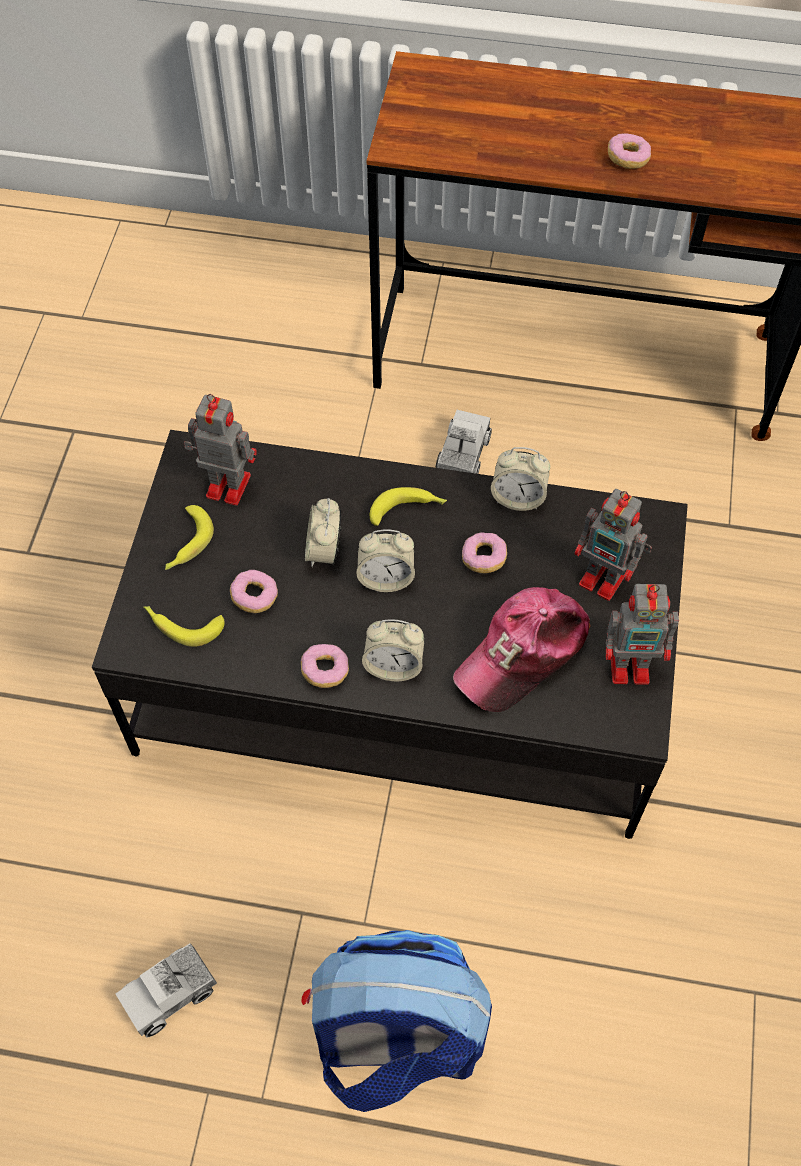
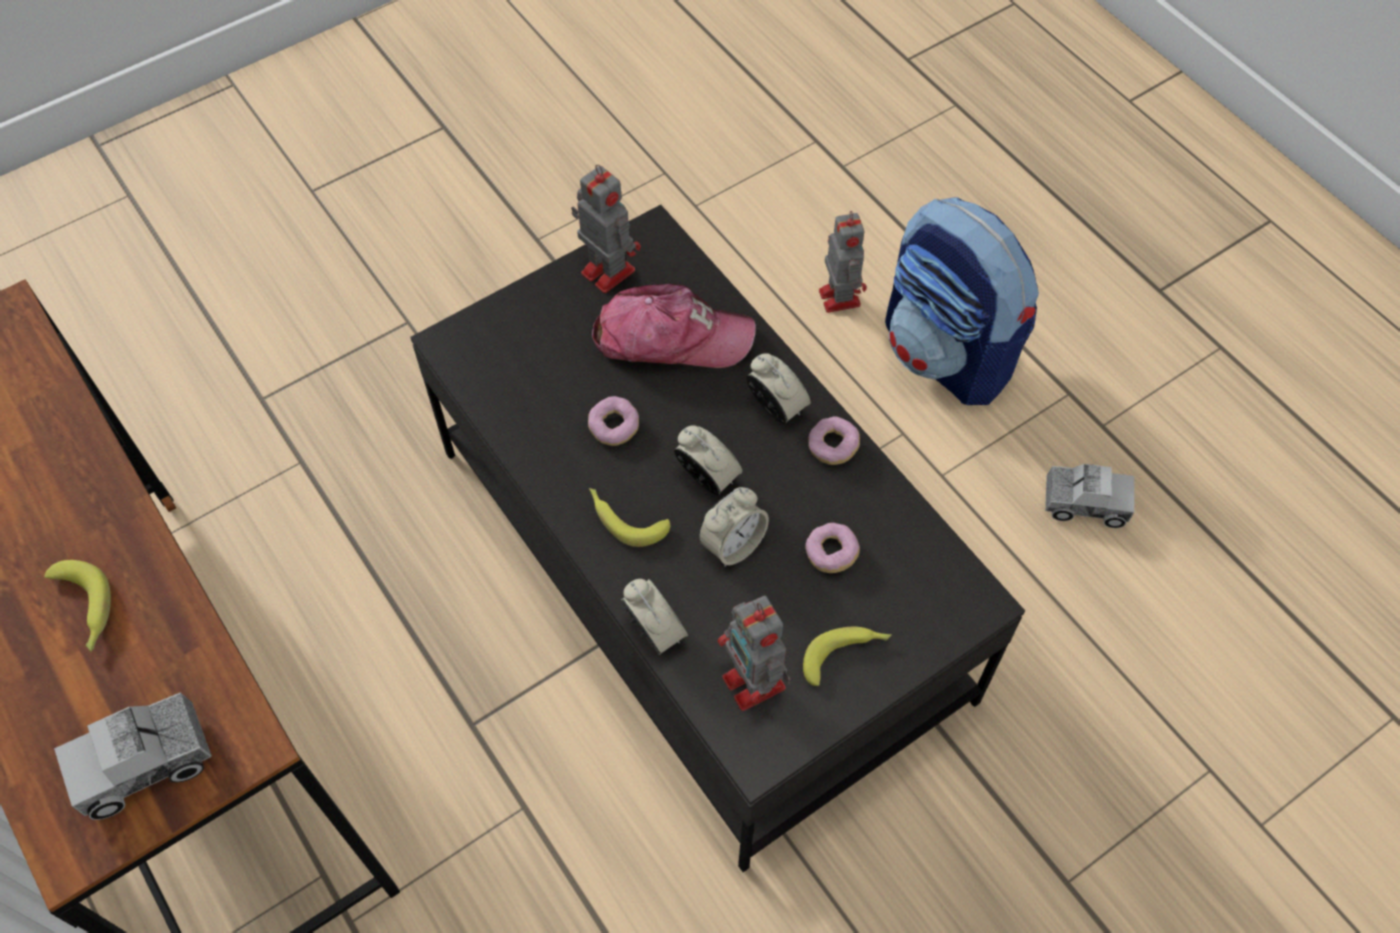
camera: 135 degrees left, 0 degrees up
banana [143,606,225,647] -> banana moved to [44,560,111,652]
toy truck [435,410,492,474] -> toy truck moved to [54,692,212,820]
alarm clock [491,447,550,511] -> alarm clock moved to [621,579,688,655]
toy robot [574,489,652,601] -> toy robot moved to [819,211,867,313]
donut [608,133,651,169] -> none

